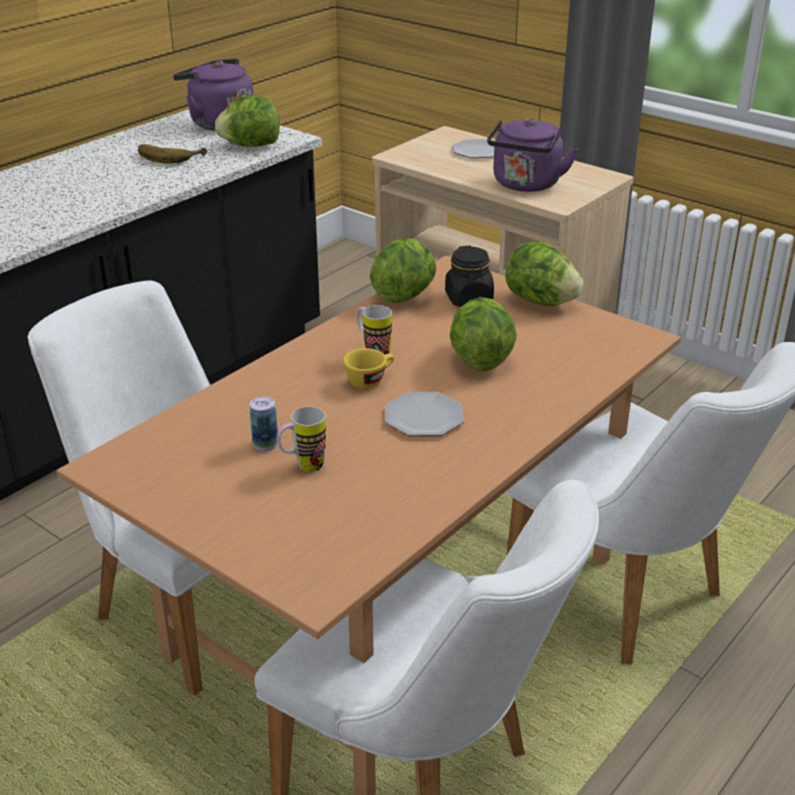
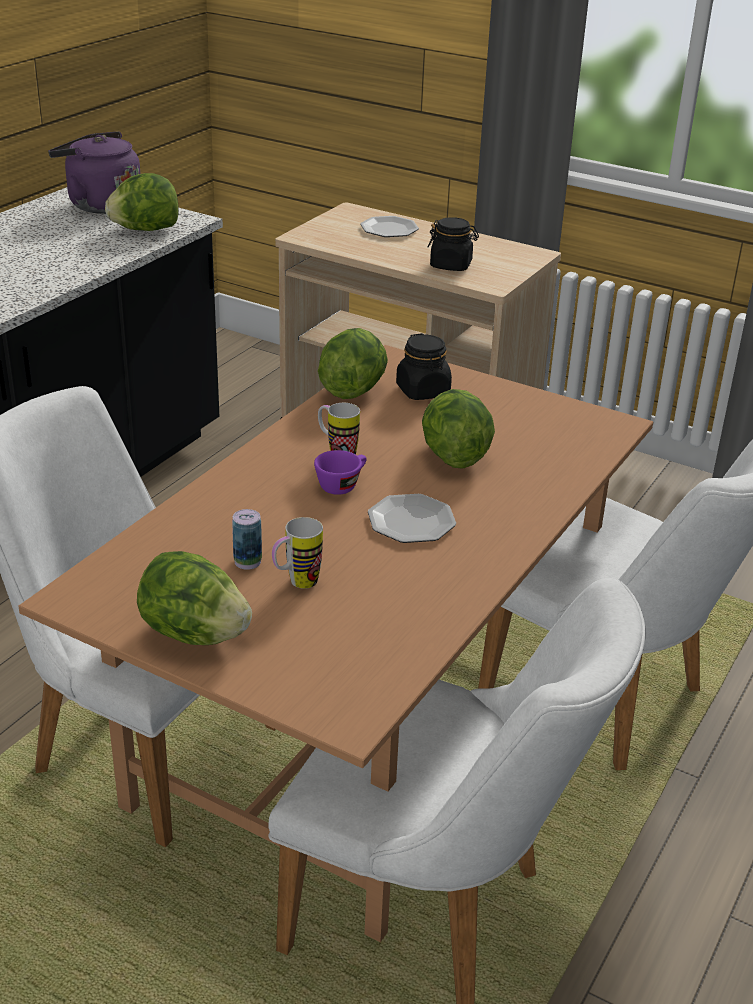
camera: 10 degrees left, 0 degrees up
banana [138,144,207,163] -> none
yellow cup [343,348,394,389] -> purple cup [314,450,366,495]
purple kettle [487,118,578,192] -> black jar [427,217,479,271]
lettuce [506,241,584,306] -> lettuce moved to [137,551,252,645]

